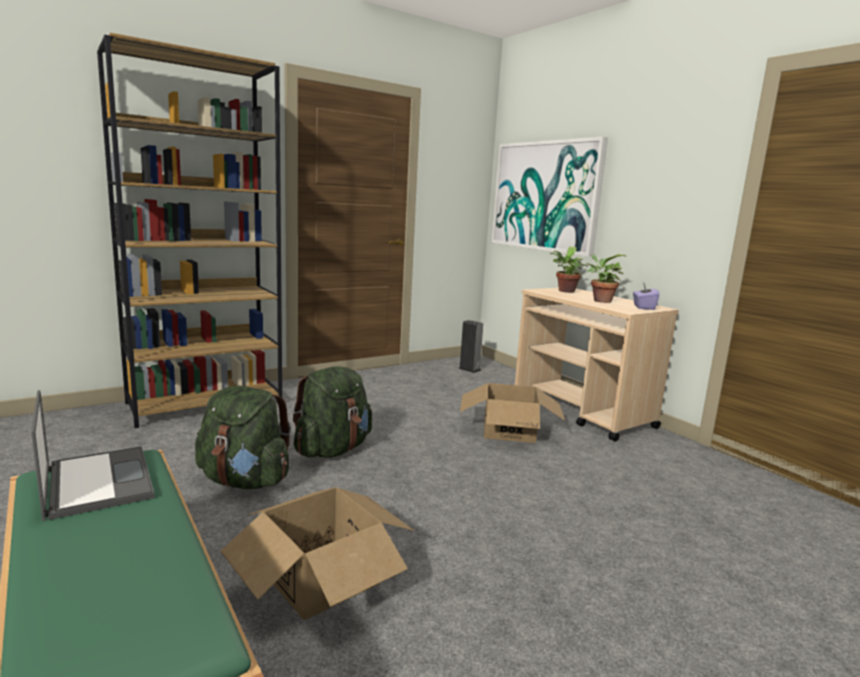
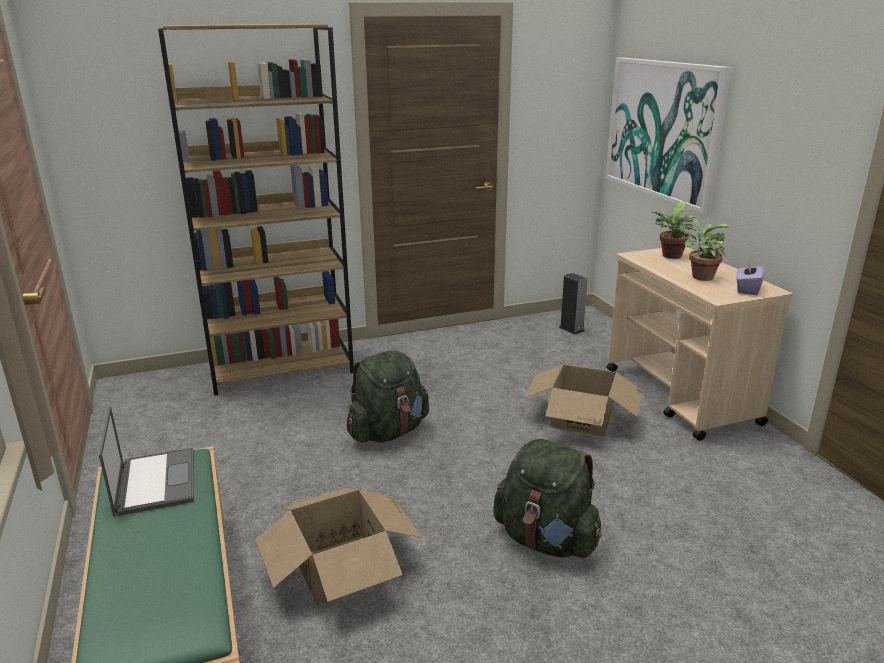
camera: 15 degrees right, 10 degrees up
green backpack [195,386,291,490] -> green backpack moved to [493,439,602,558]

